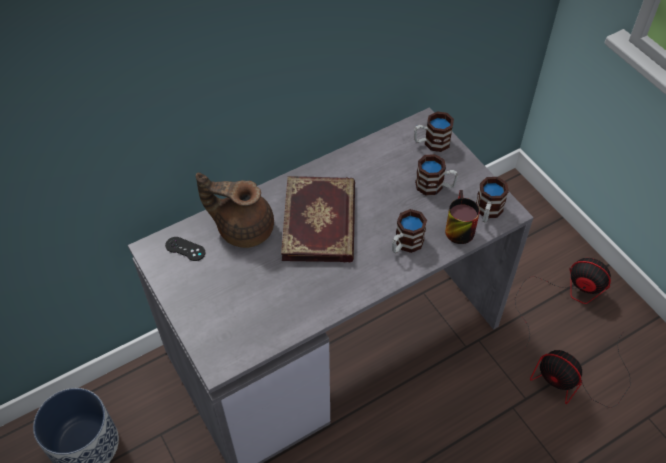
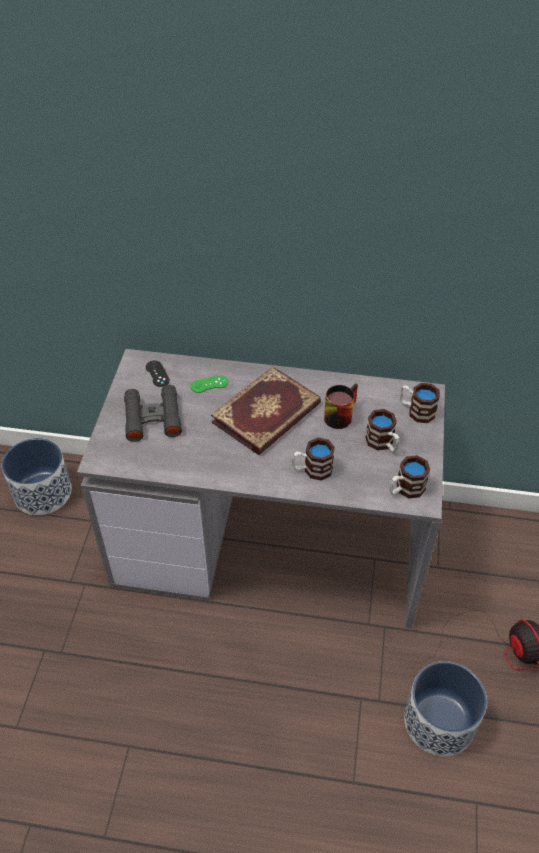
camera: 40 degrees right, 5 degrees down
brown teapot [196,173,274,248] -> green game controller [190,375,228,393]
mug [445,190,480,244] -> mug moved to [324,383,358,429]
fan [530,331,631,408] -> planter [404,661,487,757]
none -> black binoculars [124,385,182,442]

